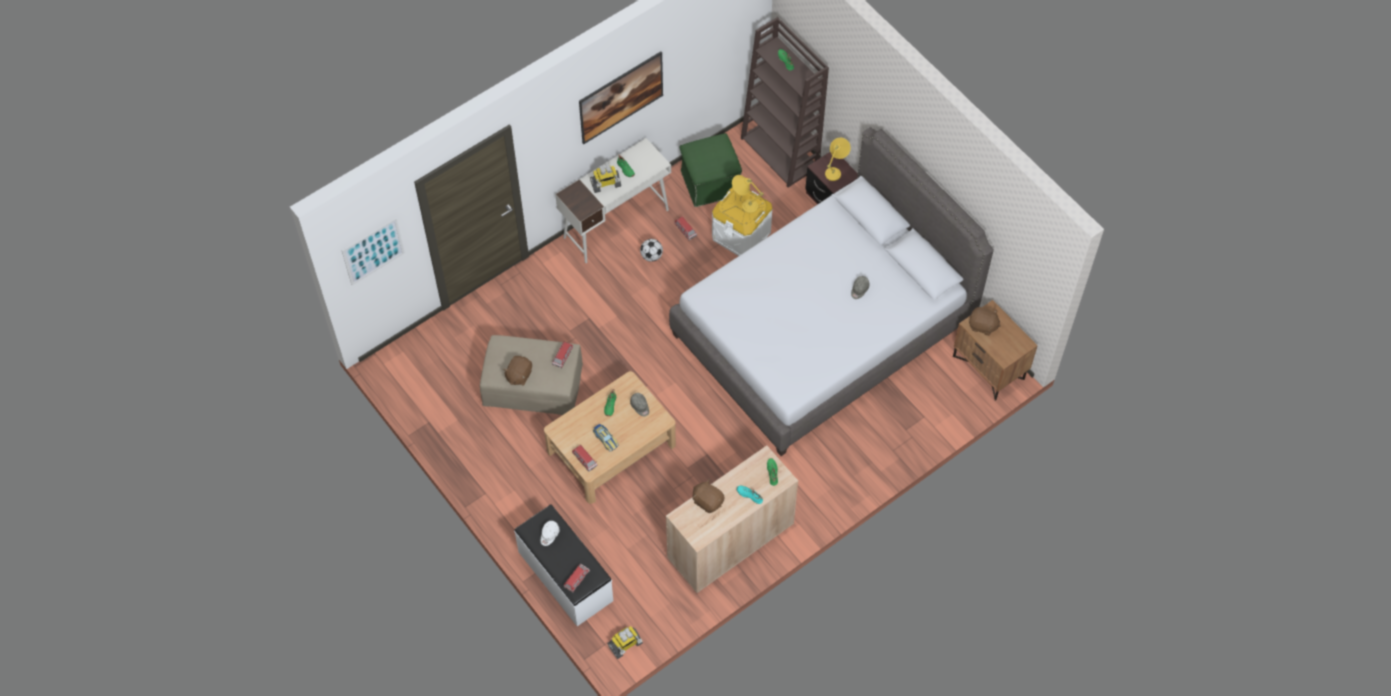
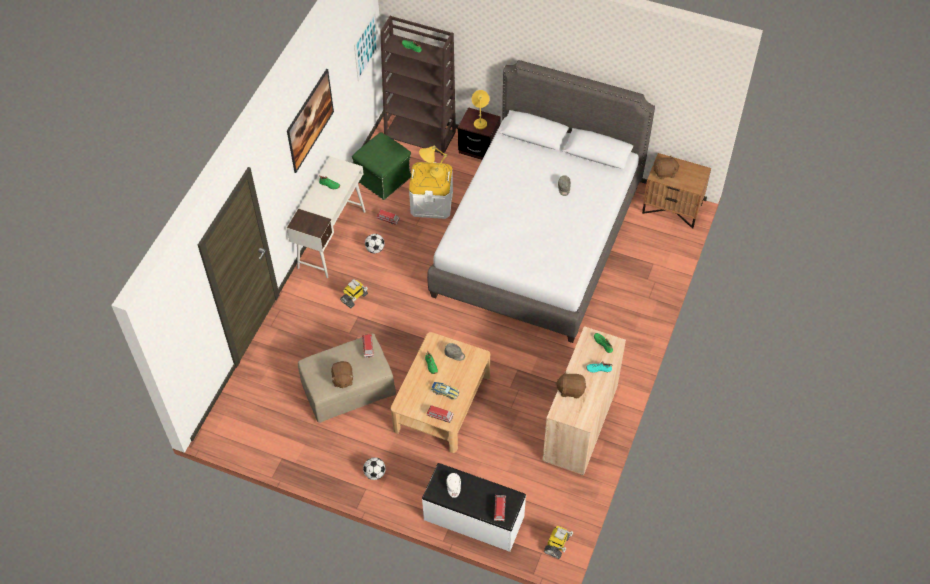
camera: 30 degrees left, 5 degrees down
picture [342,218,405,285] -> picture moved to [354,11,379,82]
toy robot [590,164,621,193] -> toy robot moved to [340,279,368,308]
none -> football [363,457,386,480]

